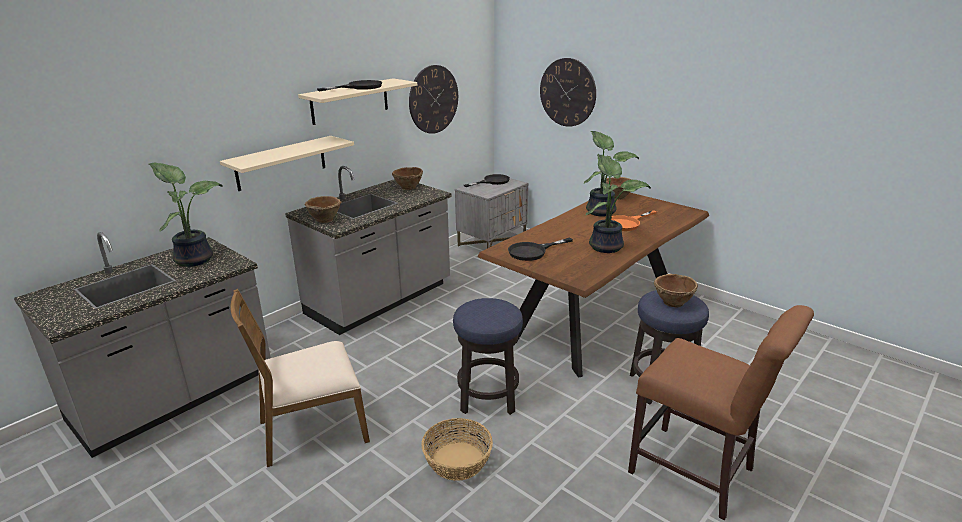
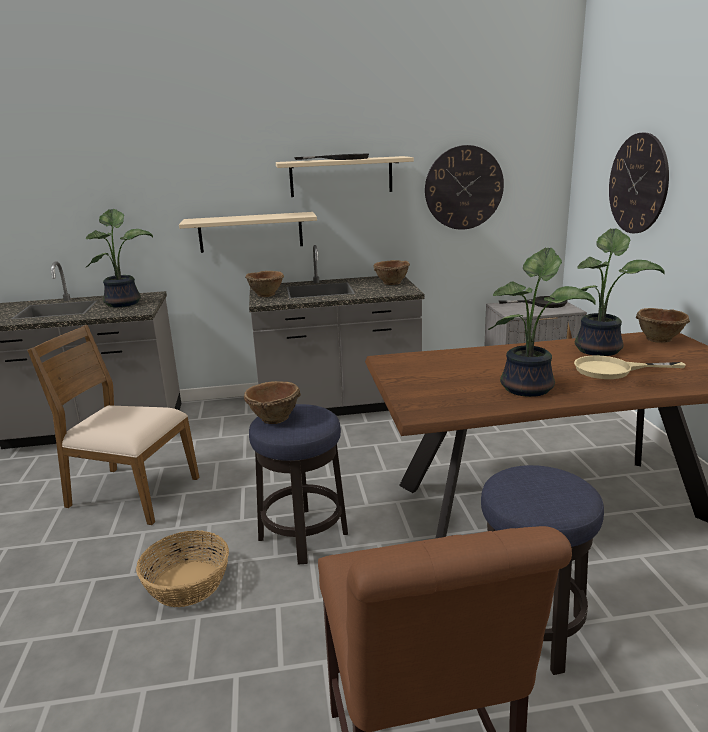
camera: 40 degrees right, 5 degrees down
black frying pan [508,238,573,261] -> none
orange frying pan [611,210,657,231] -> beige frying pan [574,355,686,379]
brown bowl [654,274,698,307] -> brown bowl moved to [244,381,301,424]

